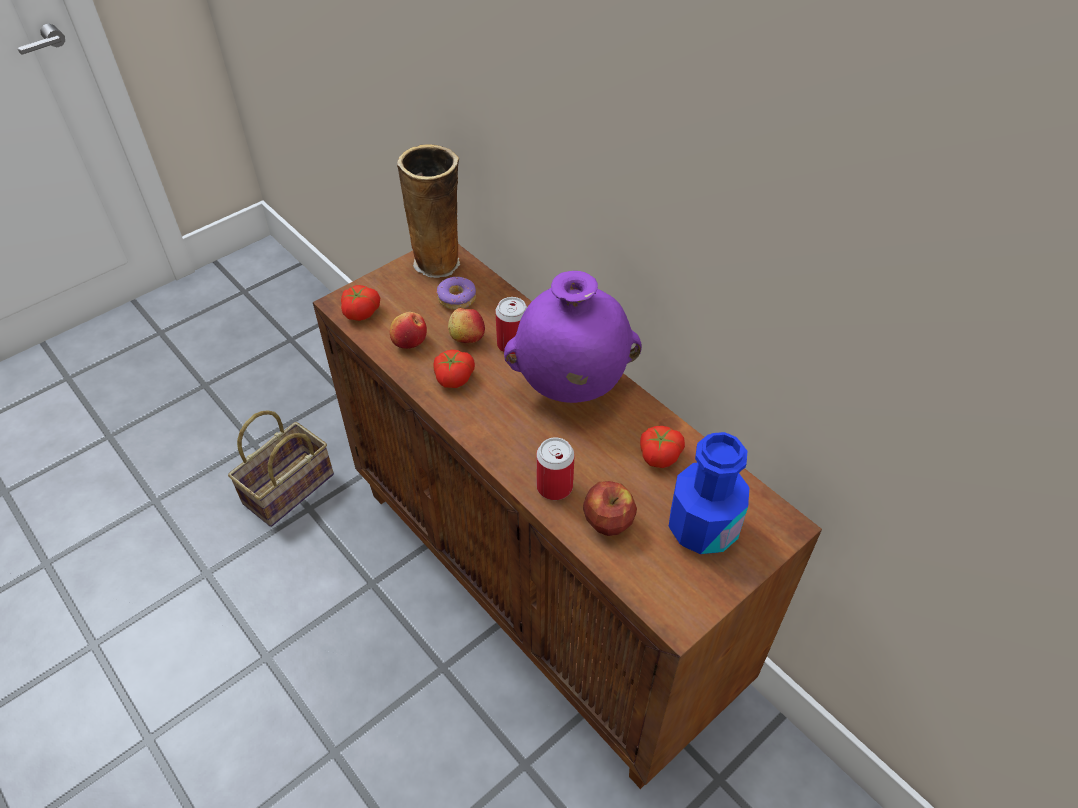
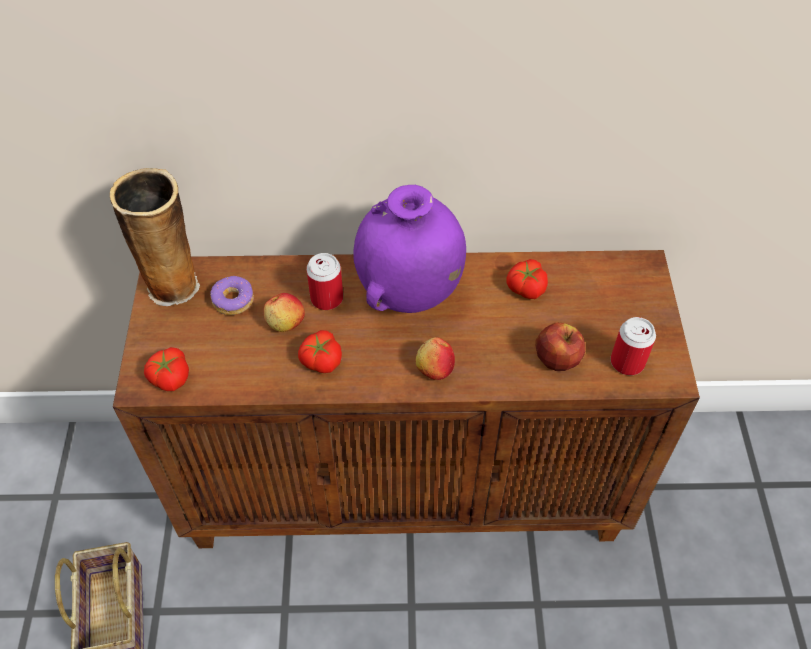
camera: 50 degrees left, 5 degrees up
apple [390,312,427,349] -> apple moved to [416,337,455,380]
can [536,437,575,500] -> can moved to [611,317,656,375]
blue bottle [668,432,750,554] -> none

